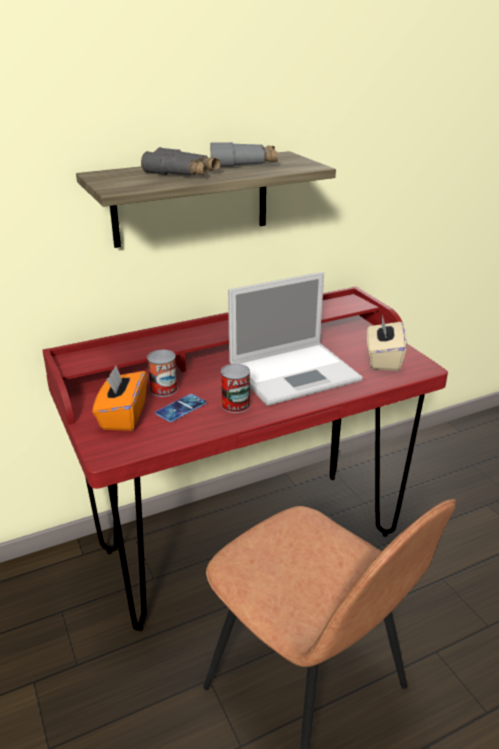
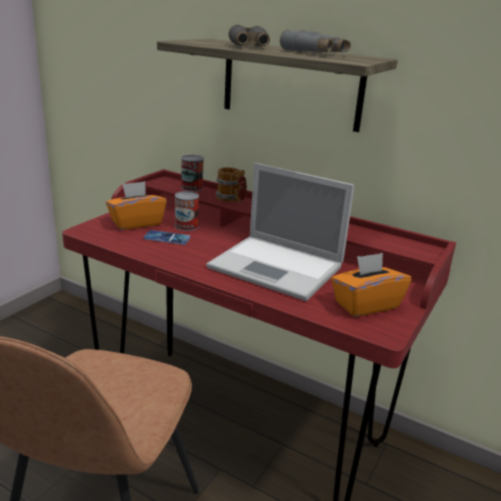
camera: 55 degrees right, 5 degrees down
can [221,364,250,413] -> can moved to [181,155,204,191]
beige tissue box [367,314,407,371] -> orange tissue box [331,253,412,317]
none -> mug [216,167,247,202]

